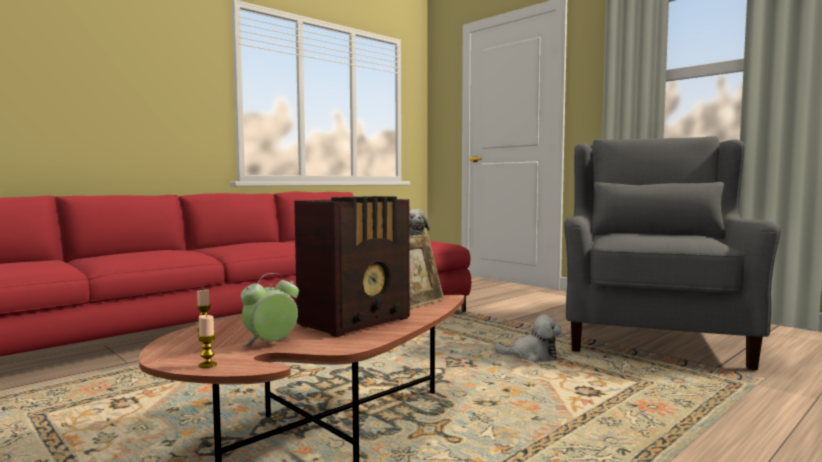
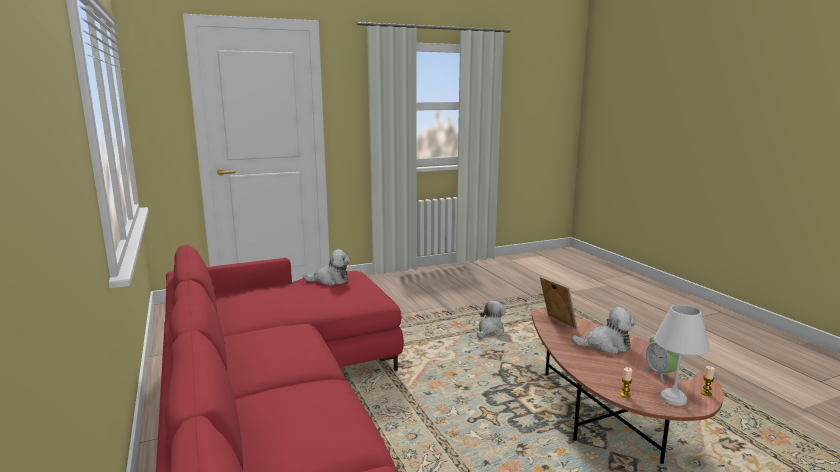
camera: 70 degrees left, 10 degrees up
radio [294,196,410,337] -> plush toy [572,307,636,354]
grey armchair [564,136,781,370] -> none
none -> white table lamp [654,305,710,406]

